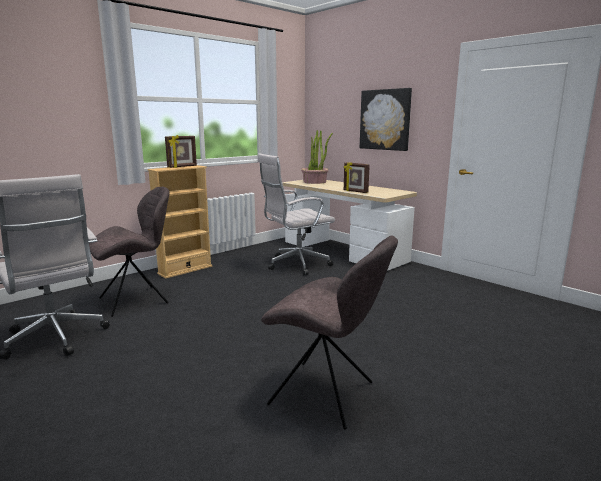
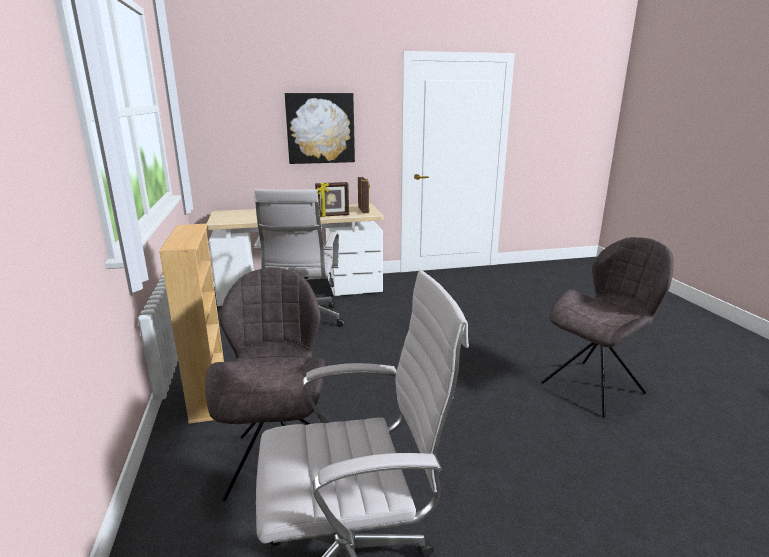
camera: 60 degrees left, 5 degrees up
picture frame [165,135,197,168] -> picture frame moved to [358,177,370,213]
potted plant [301,130,333,184] -> none

